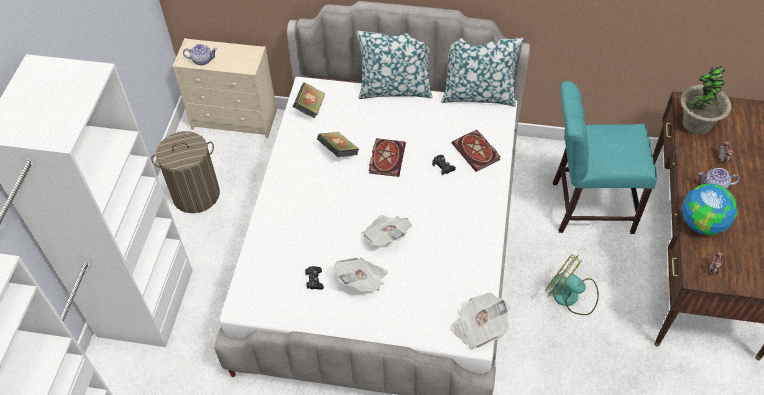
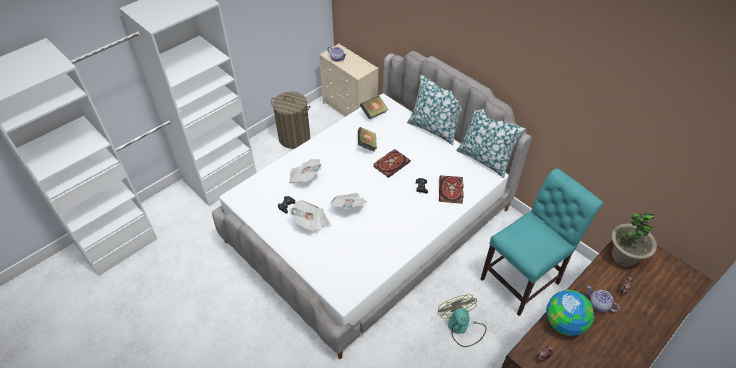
camera: 35 degrees right, 5 degrees down
newspaper [450,292,510,350] -> newspaper moved to [289,159,322,184]
turquoise chair [553,81,657,234] -> turquoise chair turned 105 degrees clockwise [481,168,603,316]

